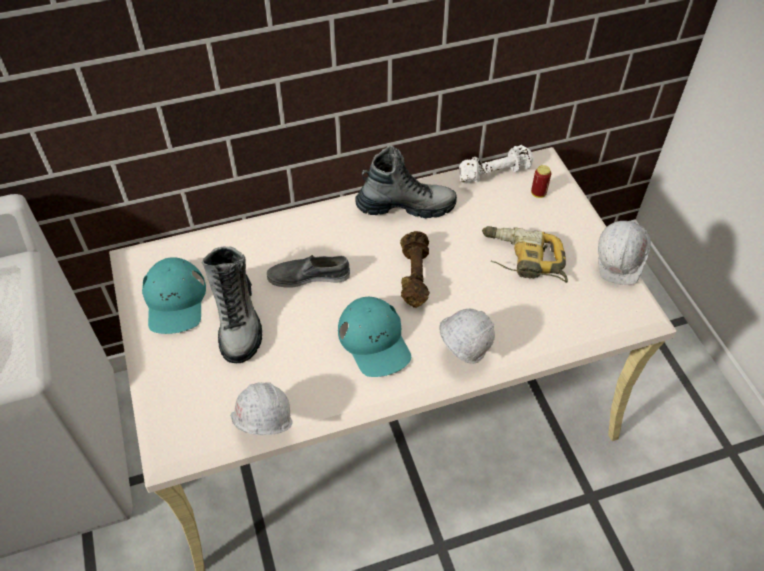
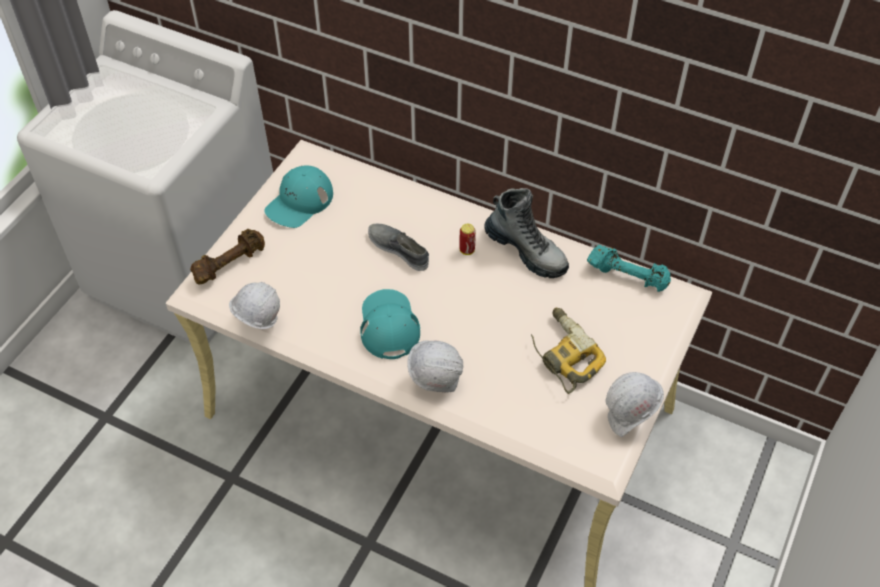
camera: 45 degrees right, 0 degrees up
boot [202,246,262,363] -> none
turquoise cap [338,297,411,377] -> turquoise cap turned 150 degrees clockwise [360,289,420,359]
brown dumbbell [400,231,430,308] -> brown dumbbell moved to [190,229,265,285]
white dumbbell [459,145,533,183] -> turquoise dumbbell [587,245,671,292]
can [531,165,551,198] -> can moved to [459,224,476,255]

